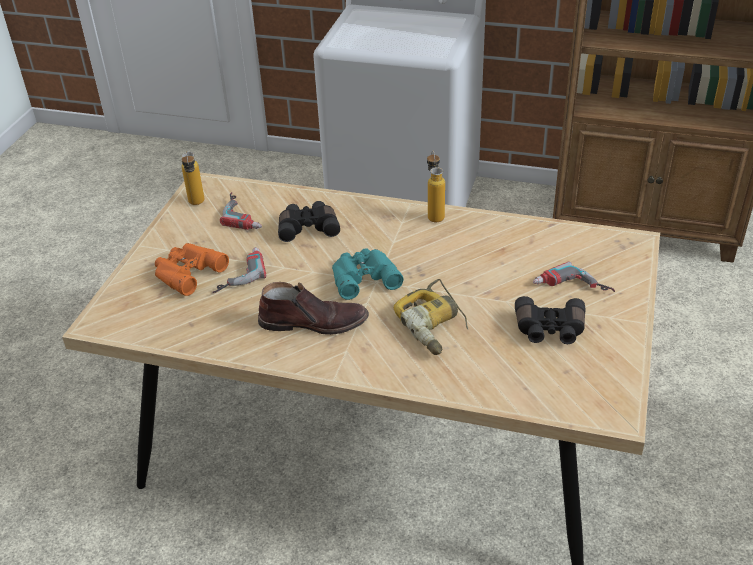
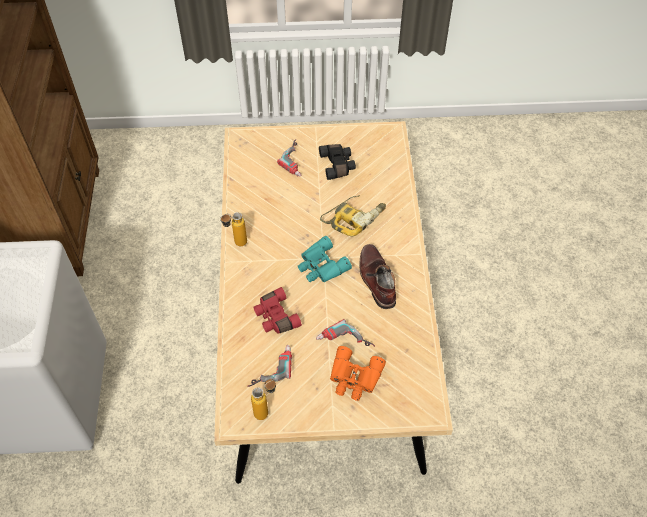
camera: 110 degrees left, 15 degrees up
black binoculars [278,201,340,242] -> red binoculars [254,287,302,334]

